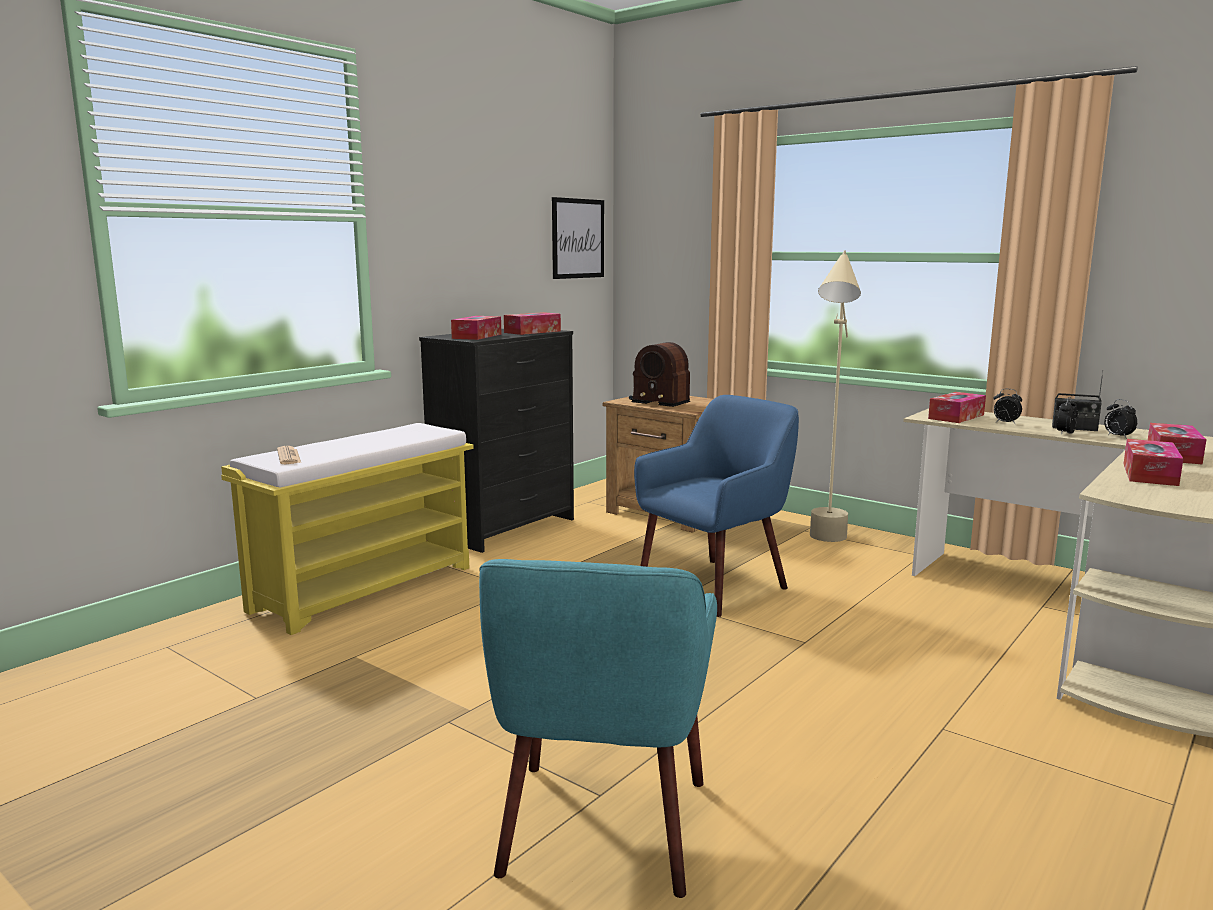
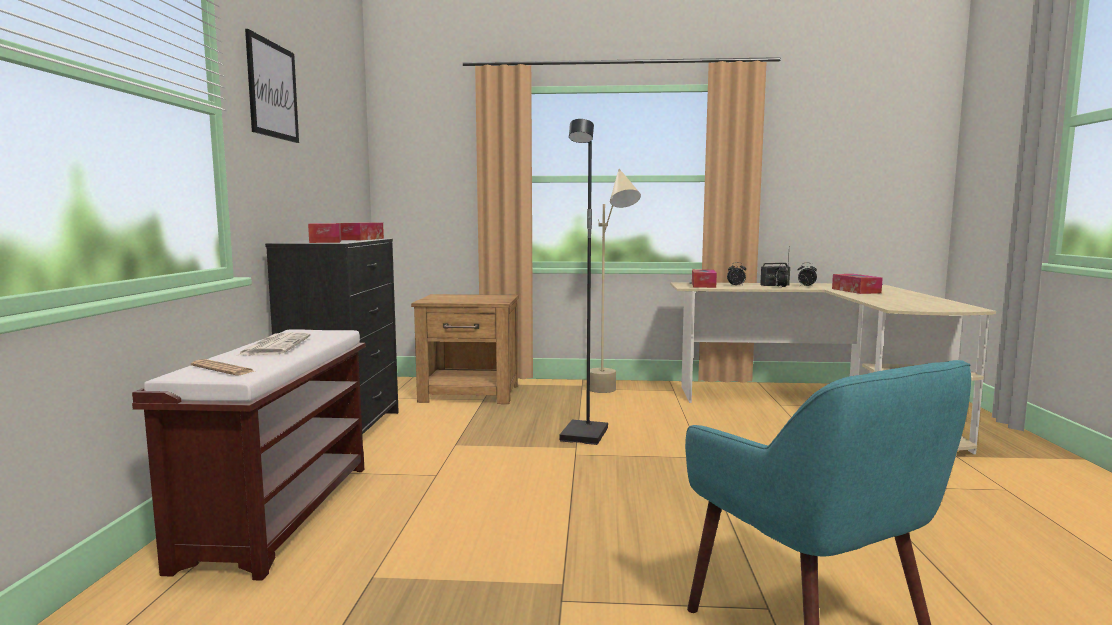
camera: 35 degrees left, 5 degrees down
yellow bench [221,423,474,635] -> brown bench [132,329,366,581]
picture [552,197,604,279] -> picture moved to [245,29,299,143]
radio [629,342,690,407] -> none
blue armchair [634,395,799,617] -> black floor lamp [559,119,608,445]
tissue box [1123,439,1183,486] -> none
none -> newspaper [236,332,311,356]

